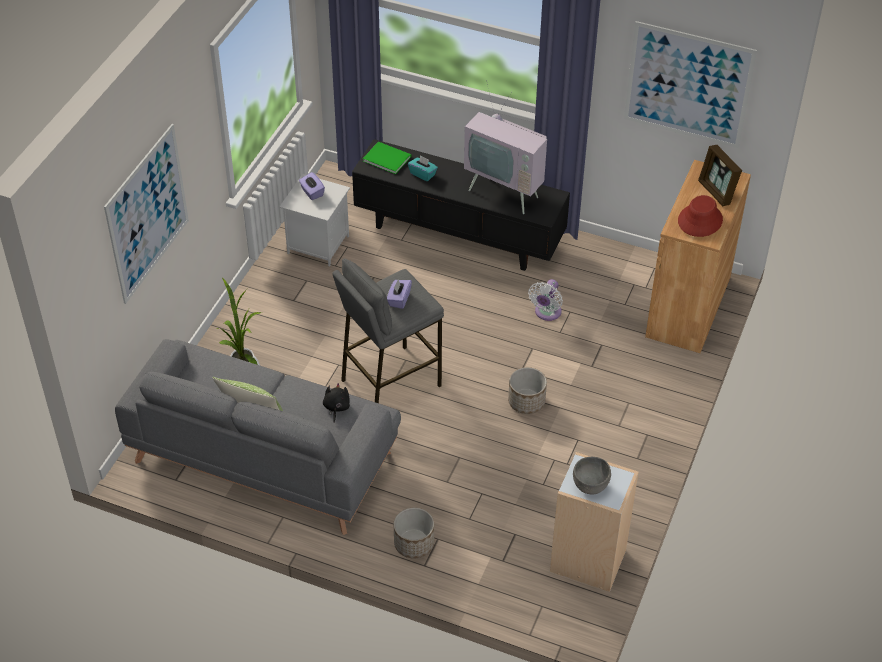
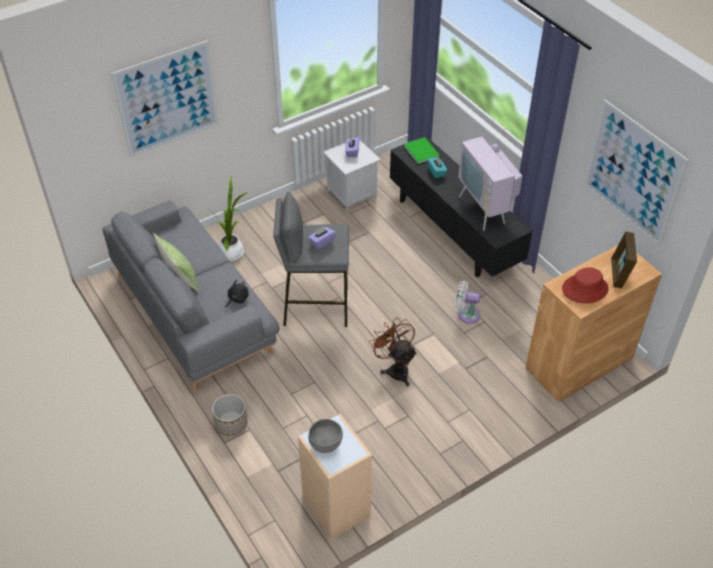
camera: 35 degrees right, 0 degrees up
planter [508,367,547,414] -> brown fan [369,317,417,386]
white fan [528,279,563,321] -> white fan turned 45 degrees clockwise [455,281,481,324]

